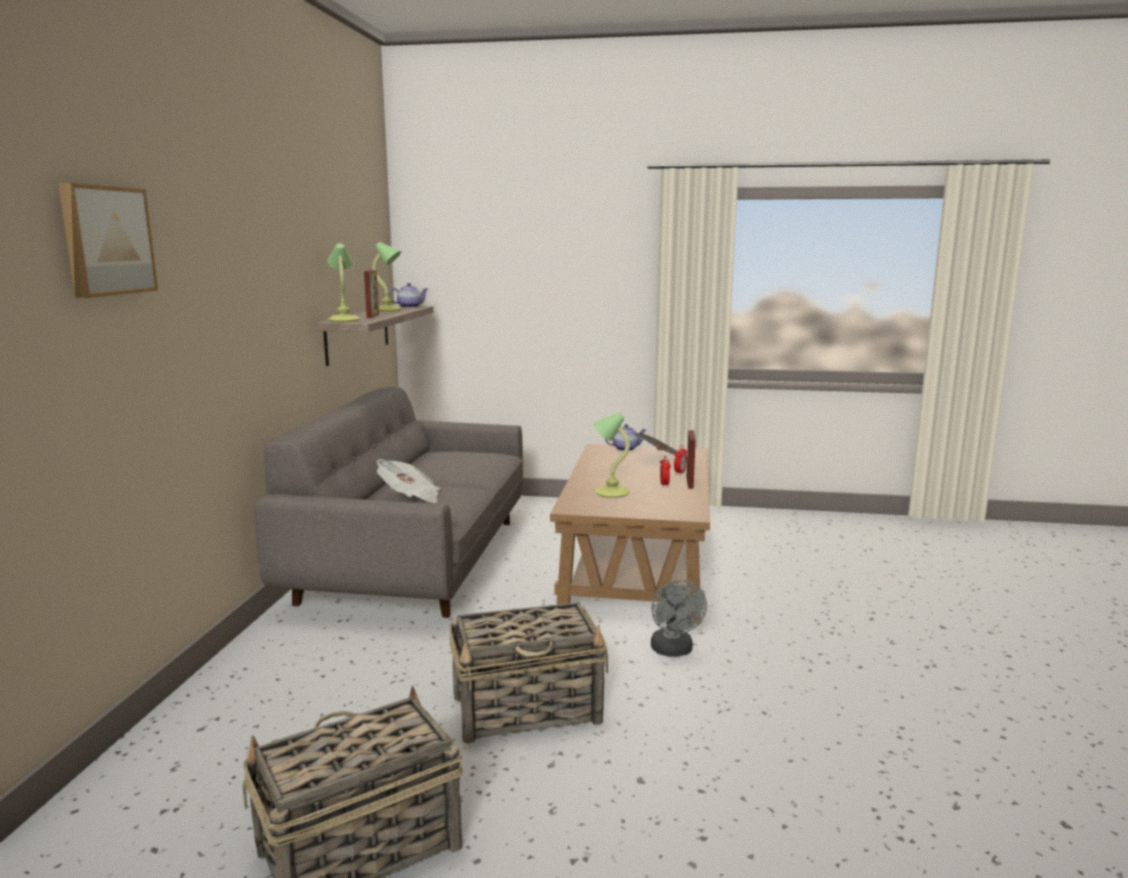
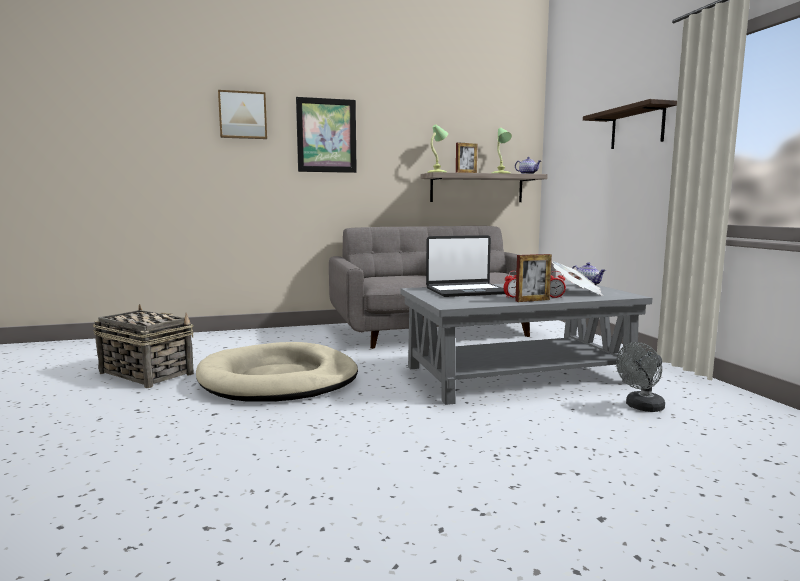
camera: 65 degrees right, 5 degrees down
newspaper [377,459,440,503] -> none
basket [449,602,608,744] -> beige dog bed [196,342,358,402]
brown coffee table [550,444,710,623] -> grey coffee table [400,281,652,405]
table lamp [593,413,630,498] -> laptop [426,235,505,297]
grey fan [651,580,707,657] -> grey fan moved to [616,342,665,412]
none -> picture [296,97,357,173]
none -> shelf [583,99,677,149]

